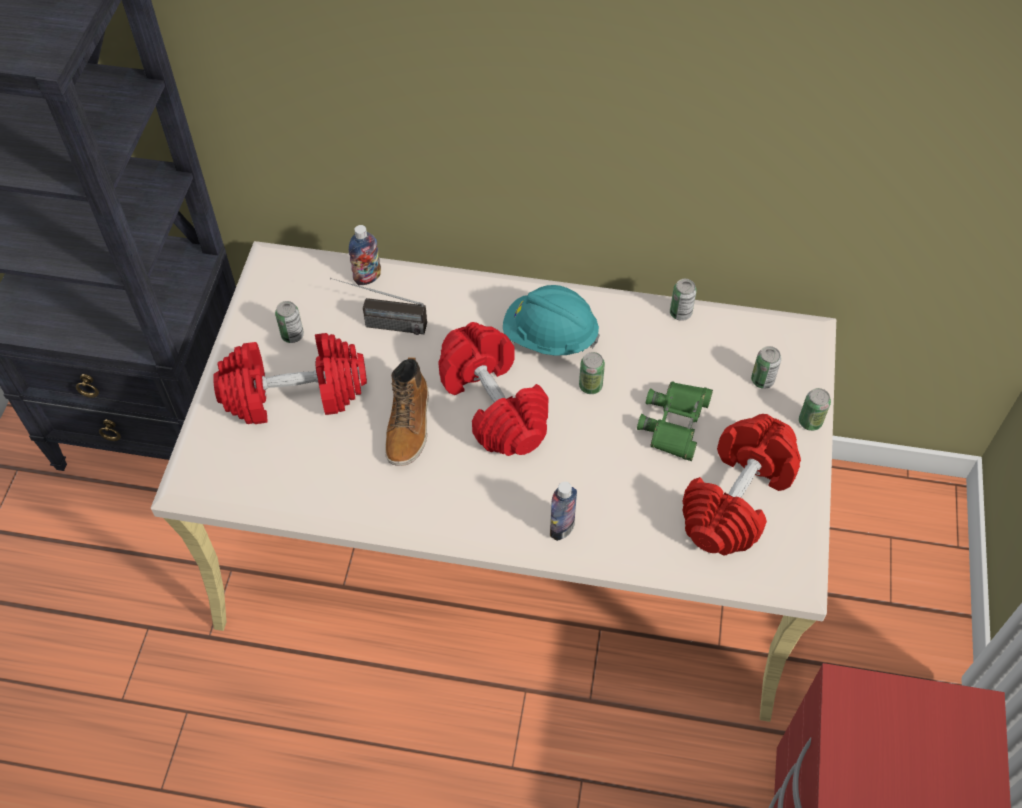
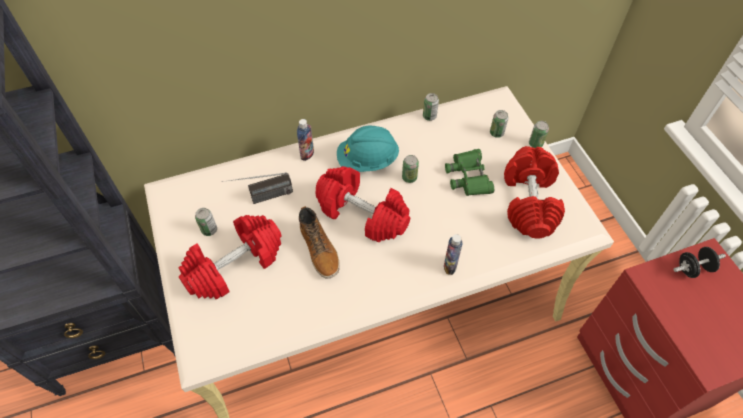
camera: 30 degrees left, 0 degrees up
bottle [349,225,381,285] -> bottle moved to [297,119,314,161]
none -> black dumbbell [673,247,726,278]

